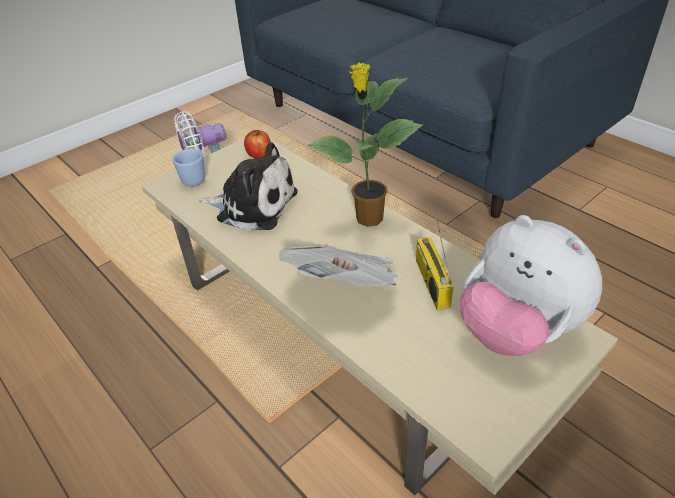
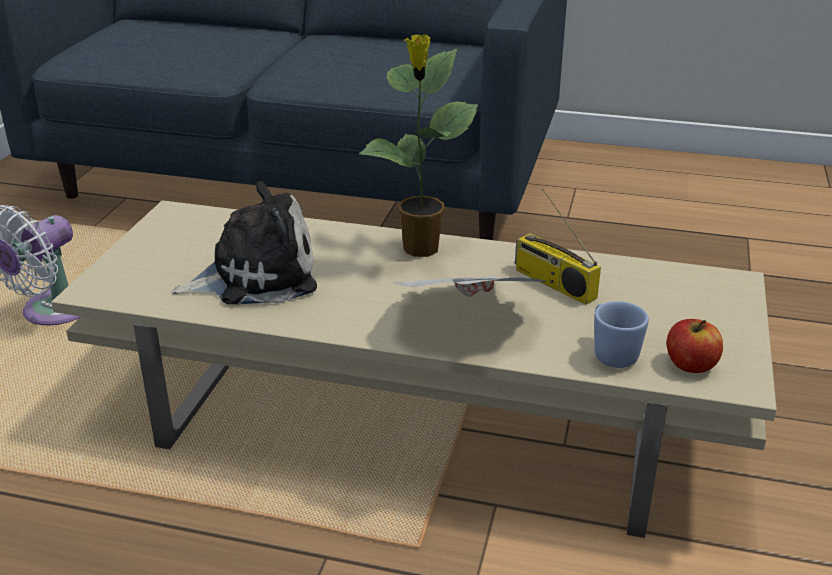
camera: 35 degrees left, 10 degrees down
blue mug [173,149,205,186] -> blue mug moved to [594,301,649,368]
apple [244,130,271,158] -> apple moved to [667,319,723,373]
plush toy [460,215,602,356] -> none

